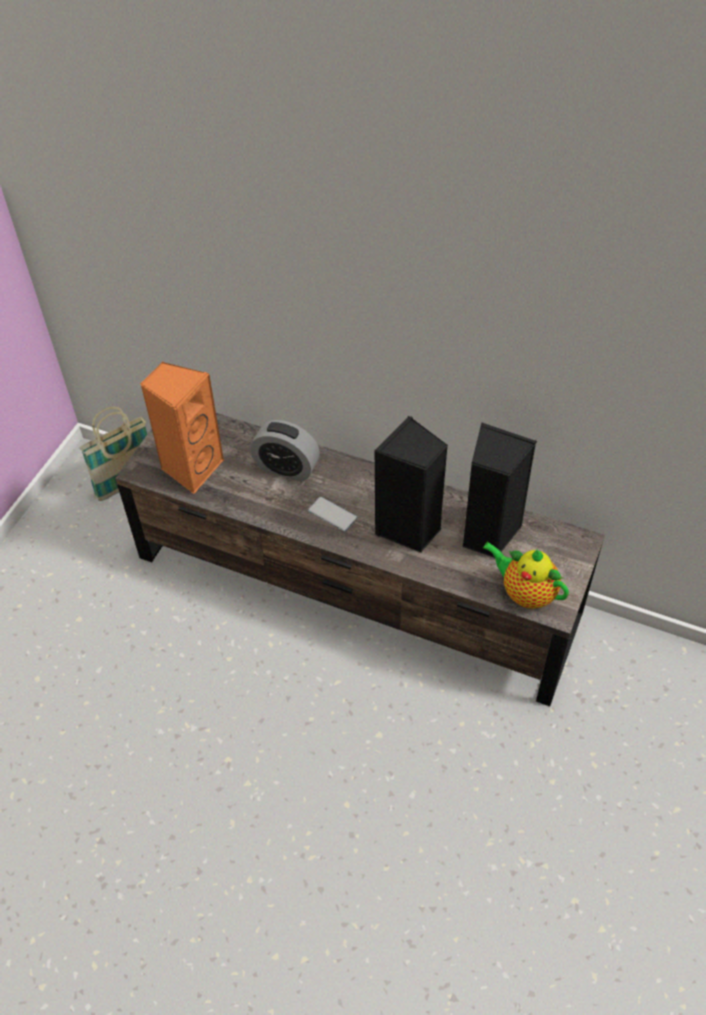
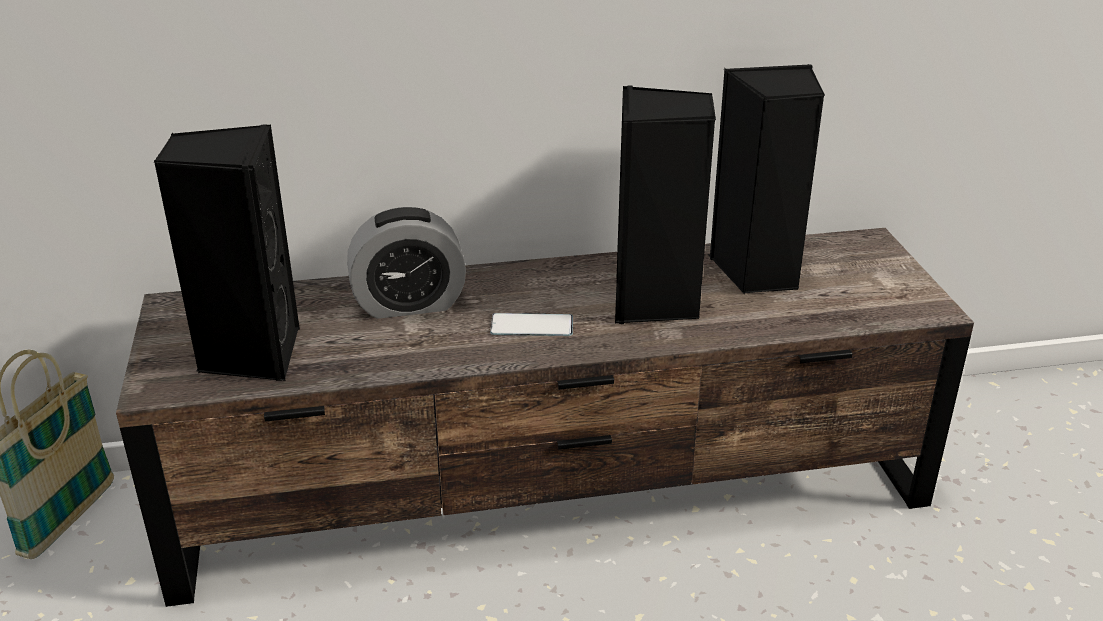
camera: 35 degrees left, 20 degrees down
orange speaker [140,362,224,494] -> black speaker [154,125,300,381]
teapot [483,541,569,609] -> none

